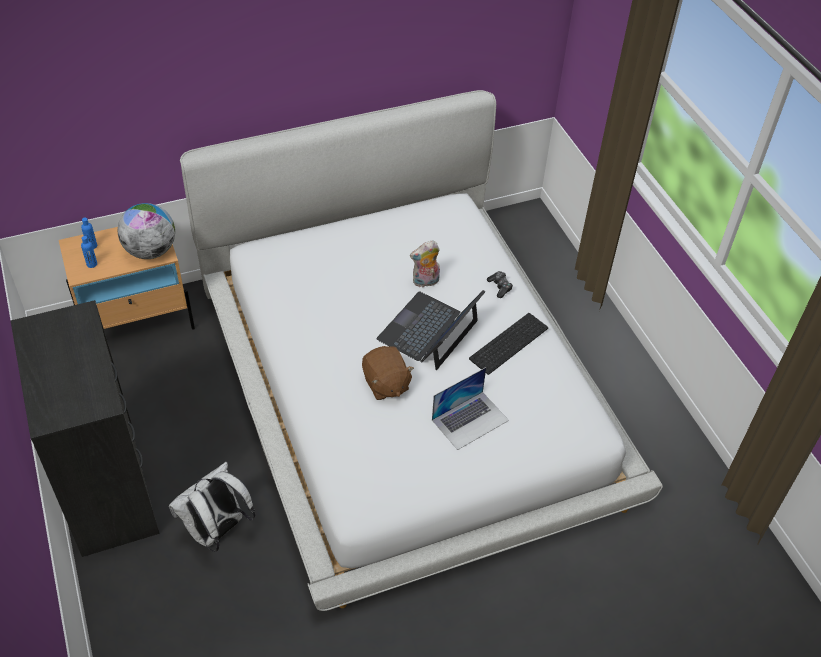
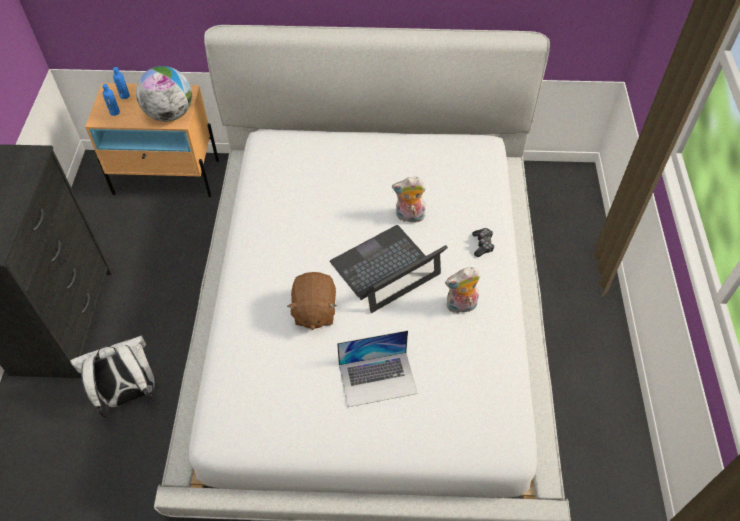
camera: 25 degrees right, 5 degrees up
keyboard [469,313,548,375] -> plush toy [445,267,480,314]

